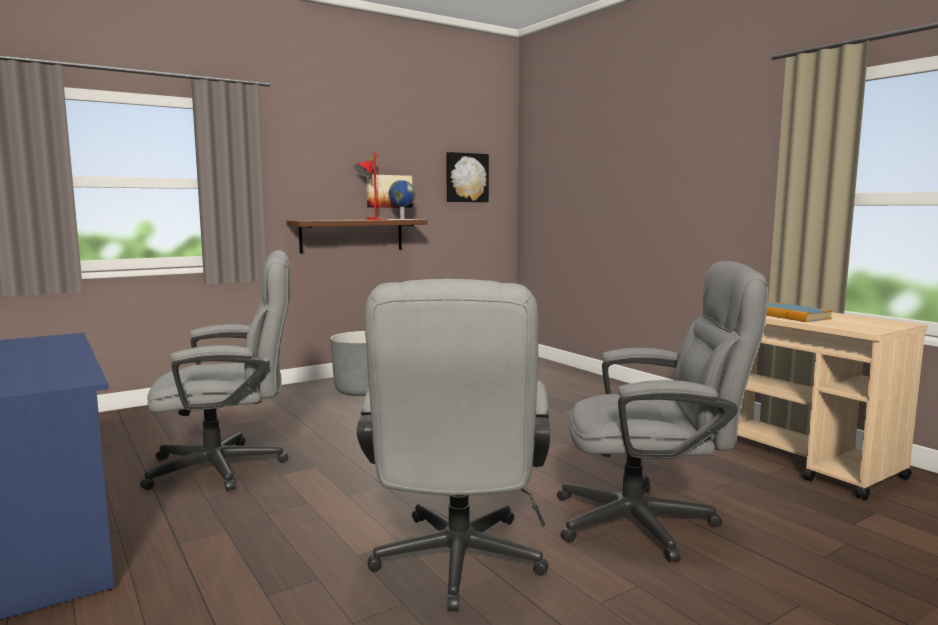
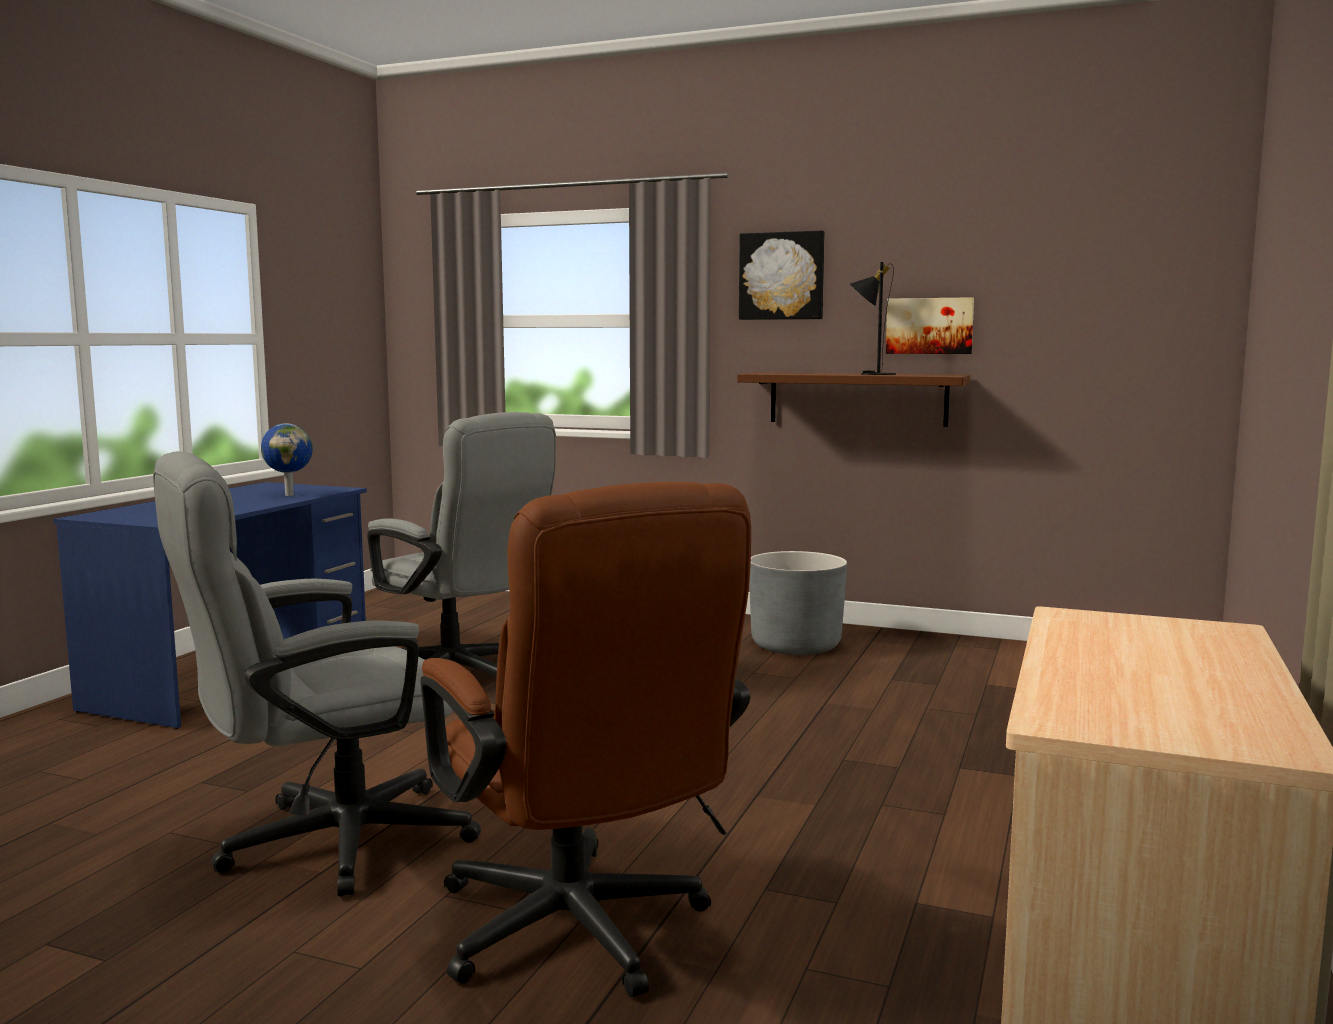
camera: 55 degrees right, 0 degrees up
red table lamp [355,152,386,220] -> black table lamp [850,262,896,375]
globe [389,180,415,220] -> globe moved to [261,423,313,496]
picture [446,152,489,202] -> picture moved to [739,230,825,320]
grey office chair [557,261,768,562] -> brown office chair [420,482,751,997]
book [766,302,833,322] -> none

